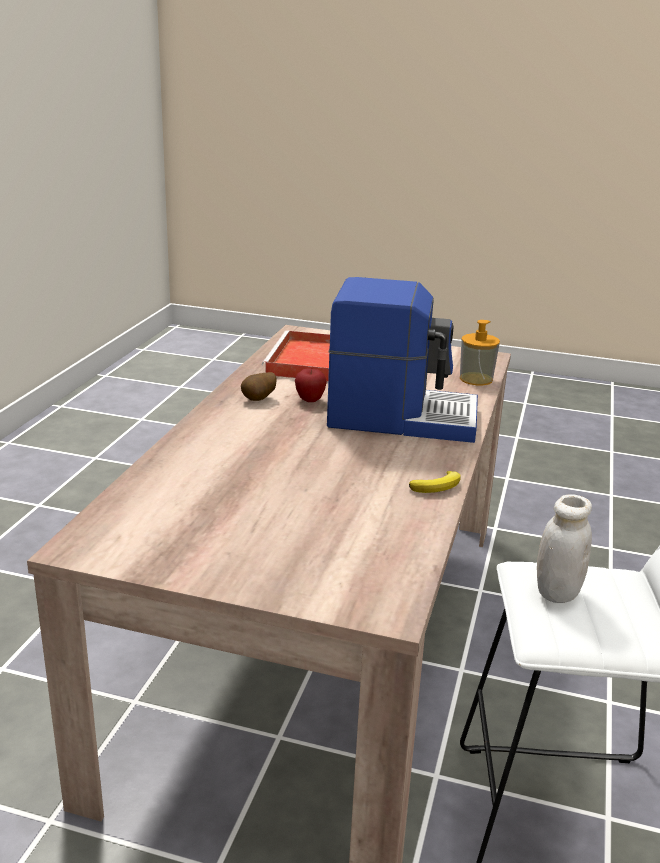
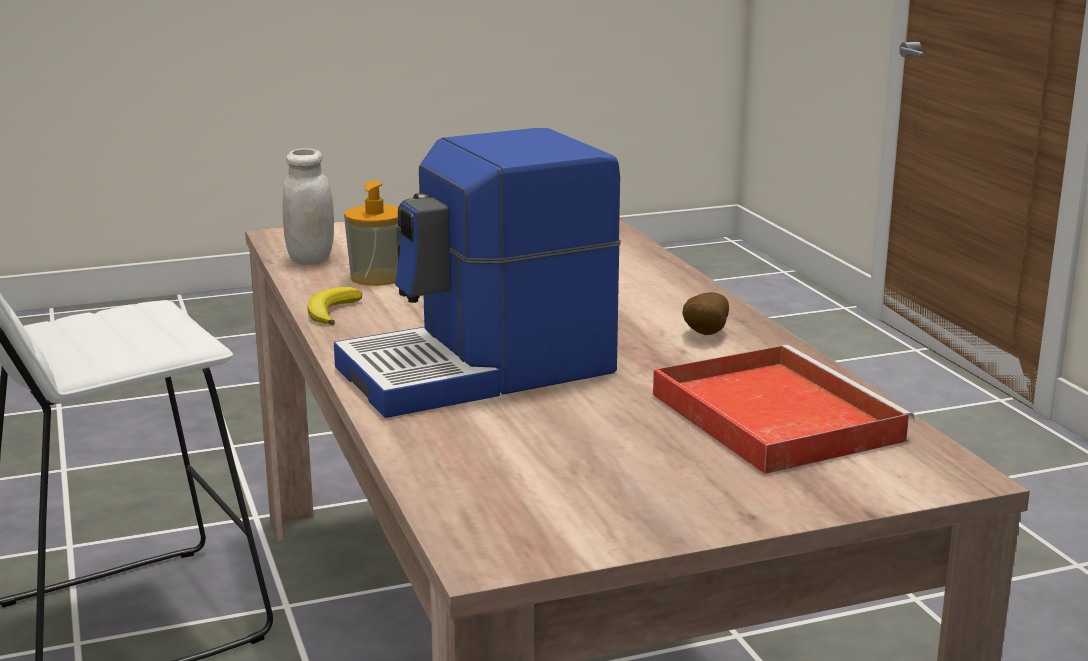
camera: 145 degrees right, 5 degrees down
apple [295,369,327,402] -> none
soap dispenser [460,320,500,385] -> soap dispenser moved to [344,181,398,286]
white jar [537,494,592,603] -> white jar moved to [283,148,334,265]

